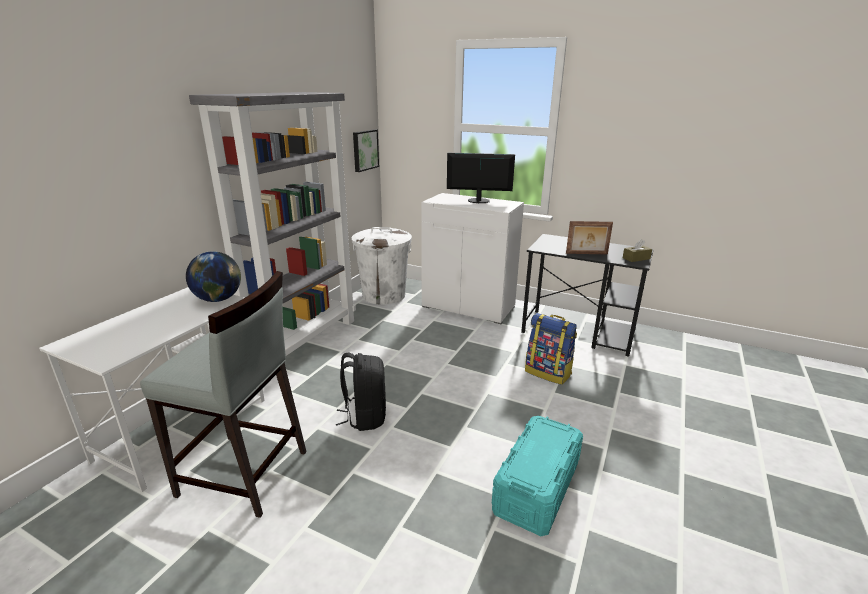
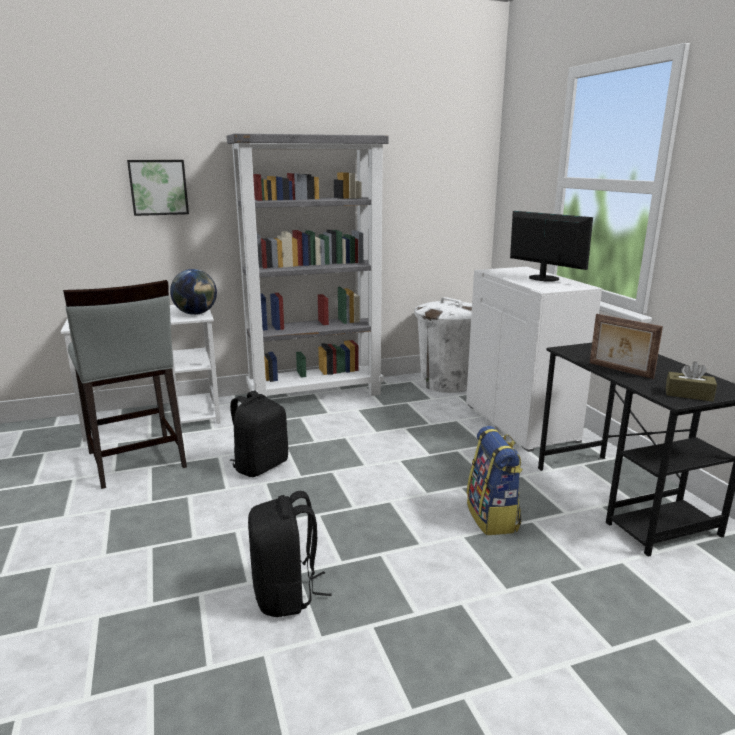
camera: 45 degrees right, 5 degrees down
picture [353,129,379,172] -> picture moved to [127,160,189,216]
turquoise storage box [492,416,583,536] -> black backpack [248,491,332,617]

